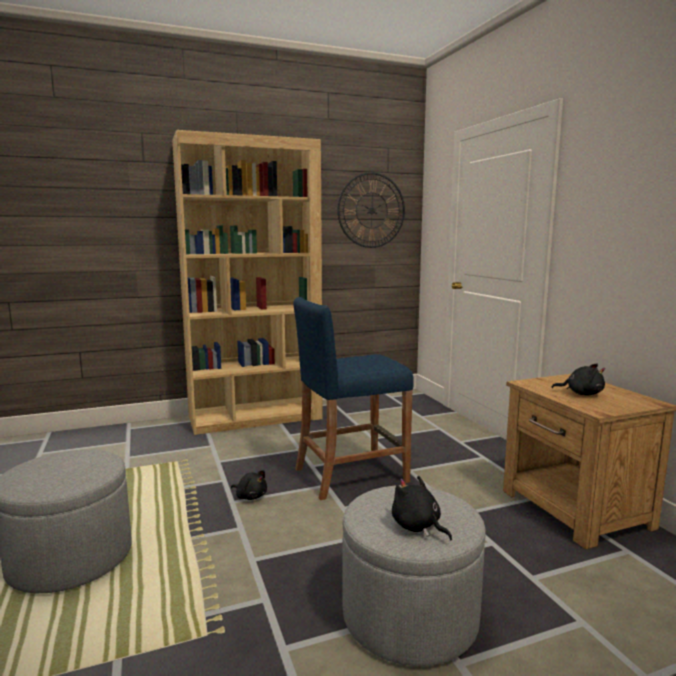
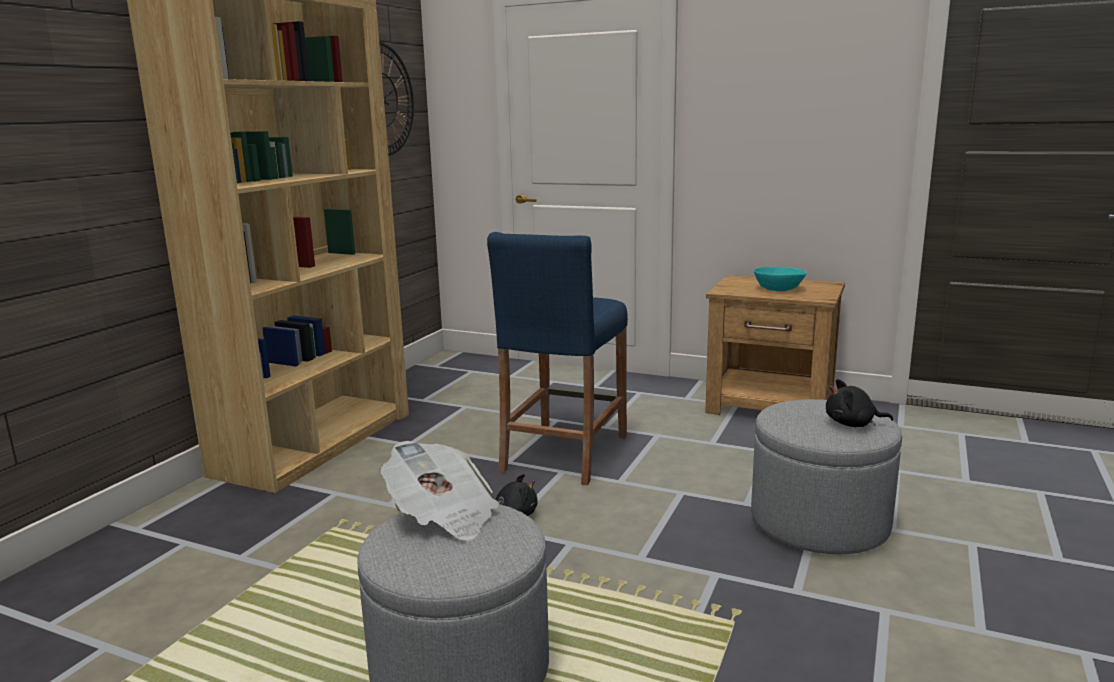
camera: 45 degrees left, 5 degrees up
black plush toy [551,364,605,395] -> turquoise bowl [754,267,806,291]
none -> newspaper [381,441,499,541]

